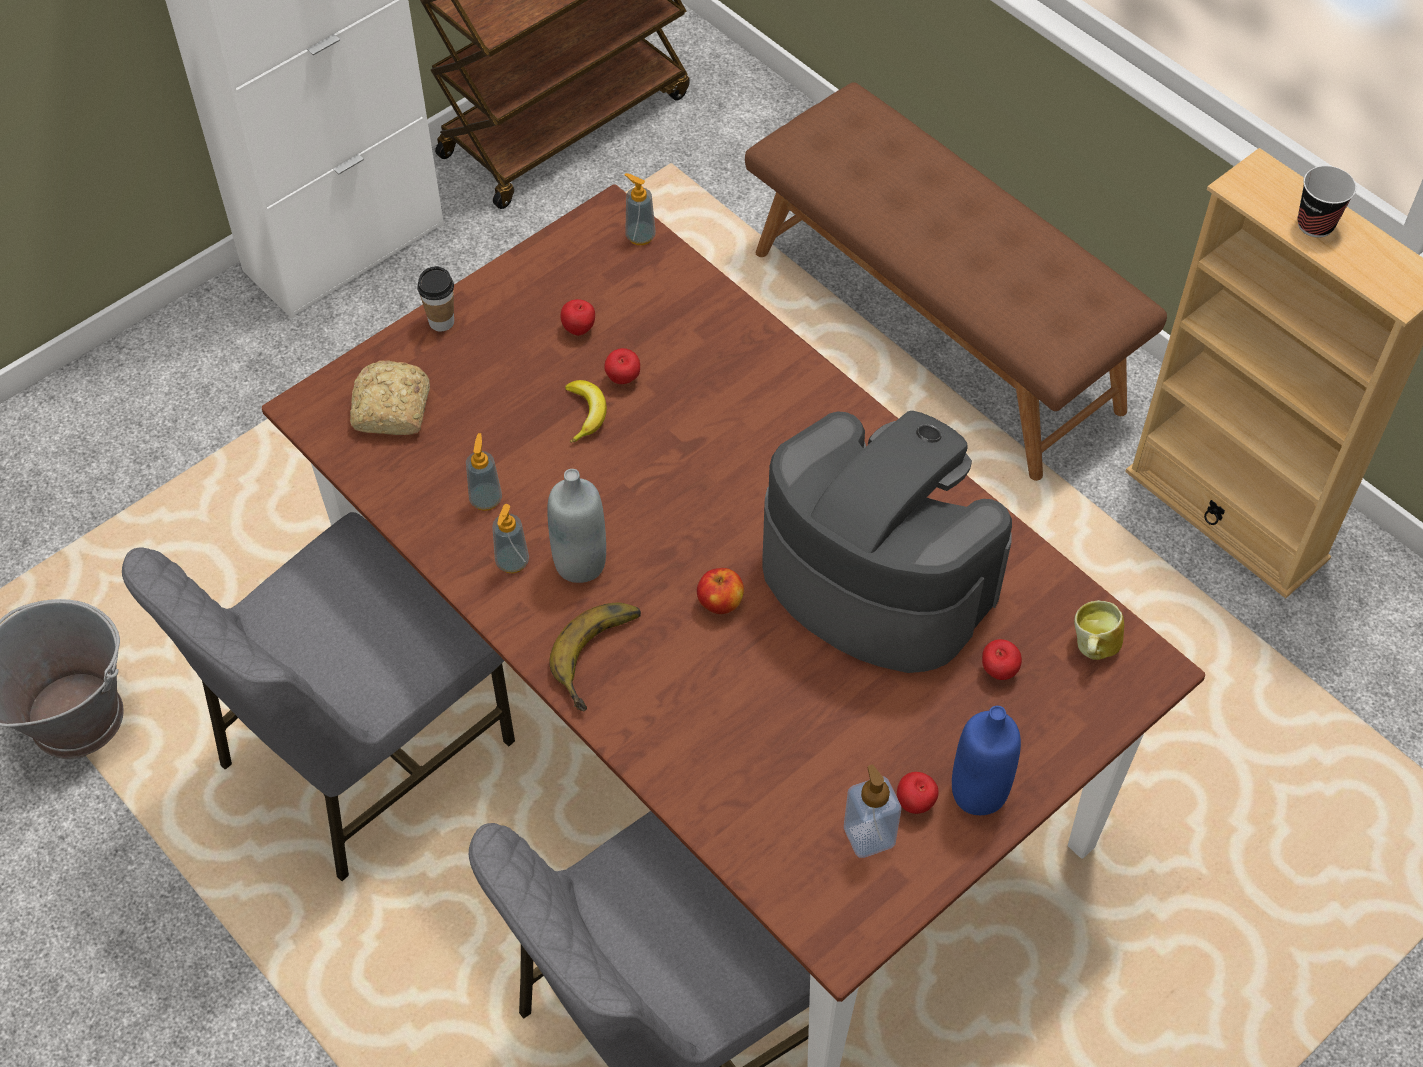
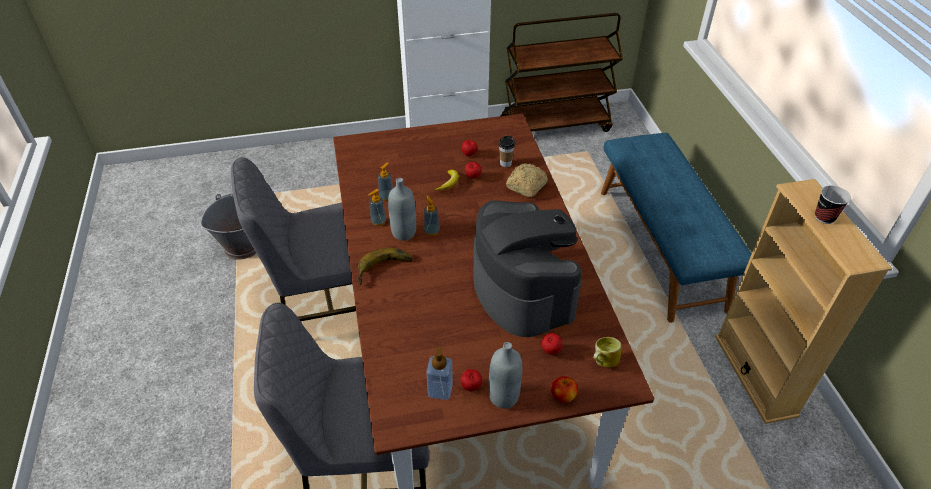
camera: 30 degrees right, 10 degrees down
bread [350,361,430,435] -> bread moved to [506,163,548,197]
cup [417,266,454,332] -> cup moved to [499,136,515,167]
soap dispenser [624,173,655,245] -> soap dispenser moved to [424,196,440,236]
apple [697,568,744,614] -> apple moved to [551,376,578,403]
brown bench [745,82,1167,481] -> blue bench [601,133,752,323]
blue bottle [952,706,1021,815] -> grey bottle [489,342,522,409]

